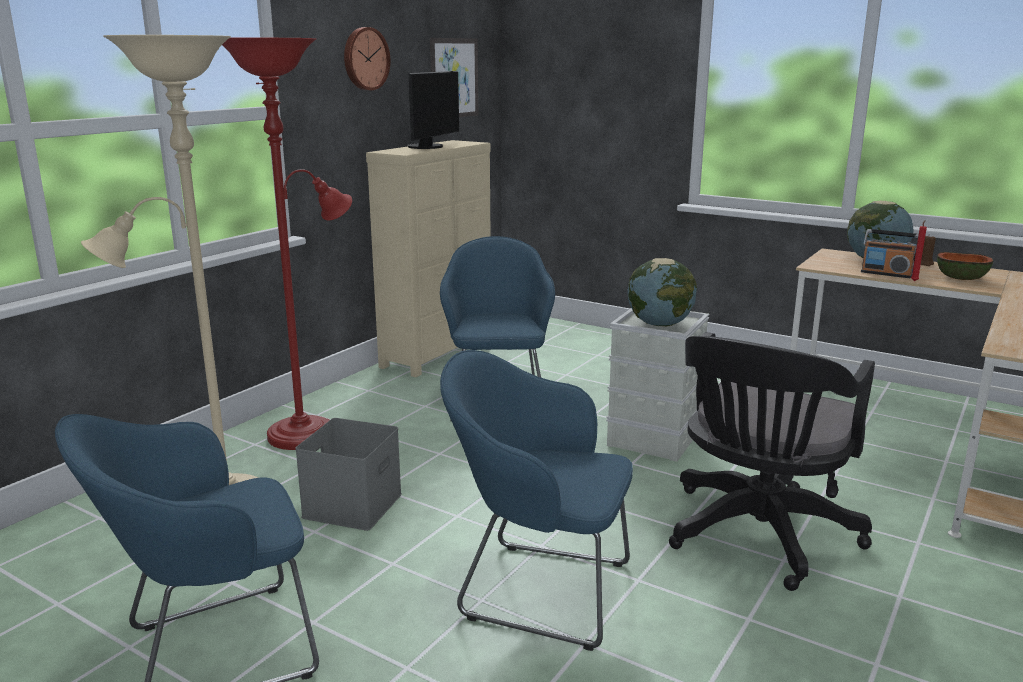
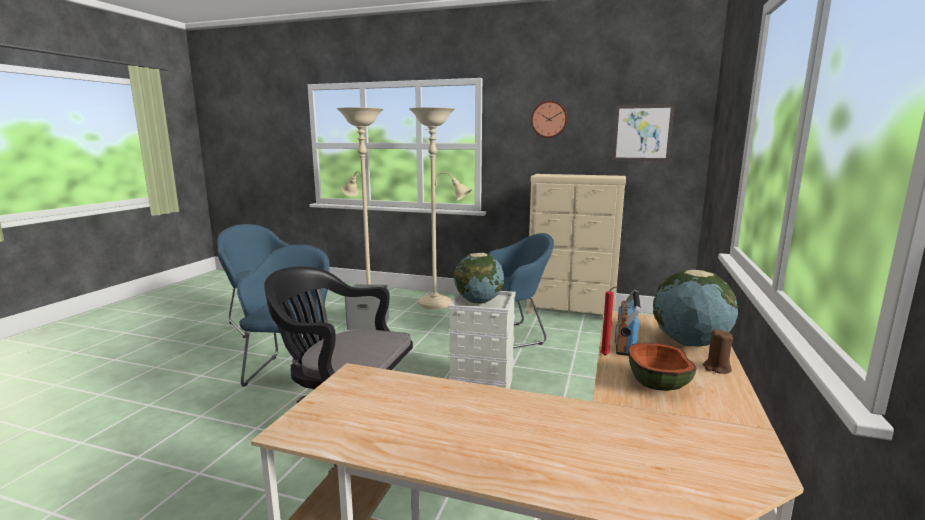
camera: 75 degrees right, 5 degrees down
red floor lamp [222,38,352,450] -> beige floor lamp [409,107,472,309]
monitor [407,71,459,149] -> none

